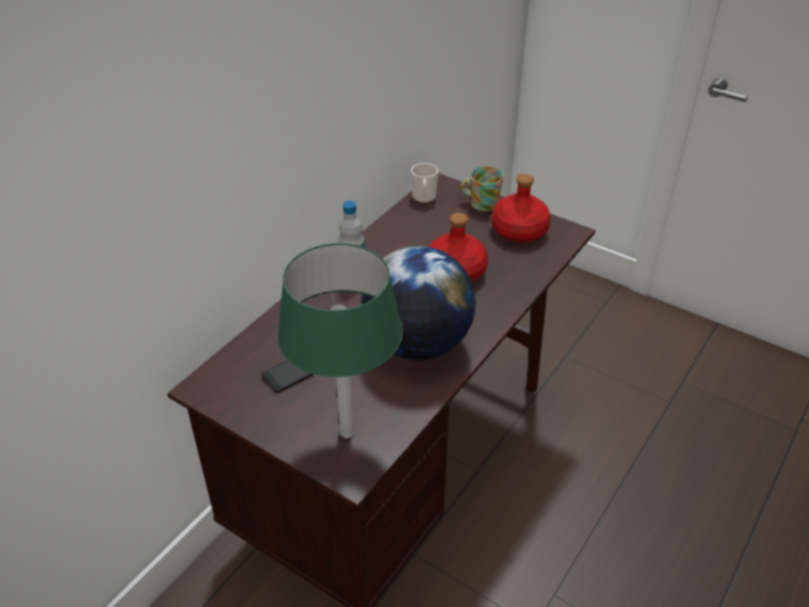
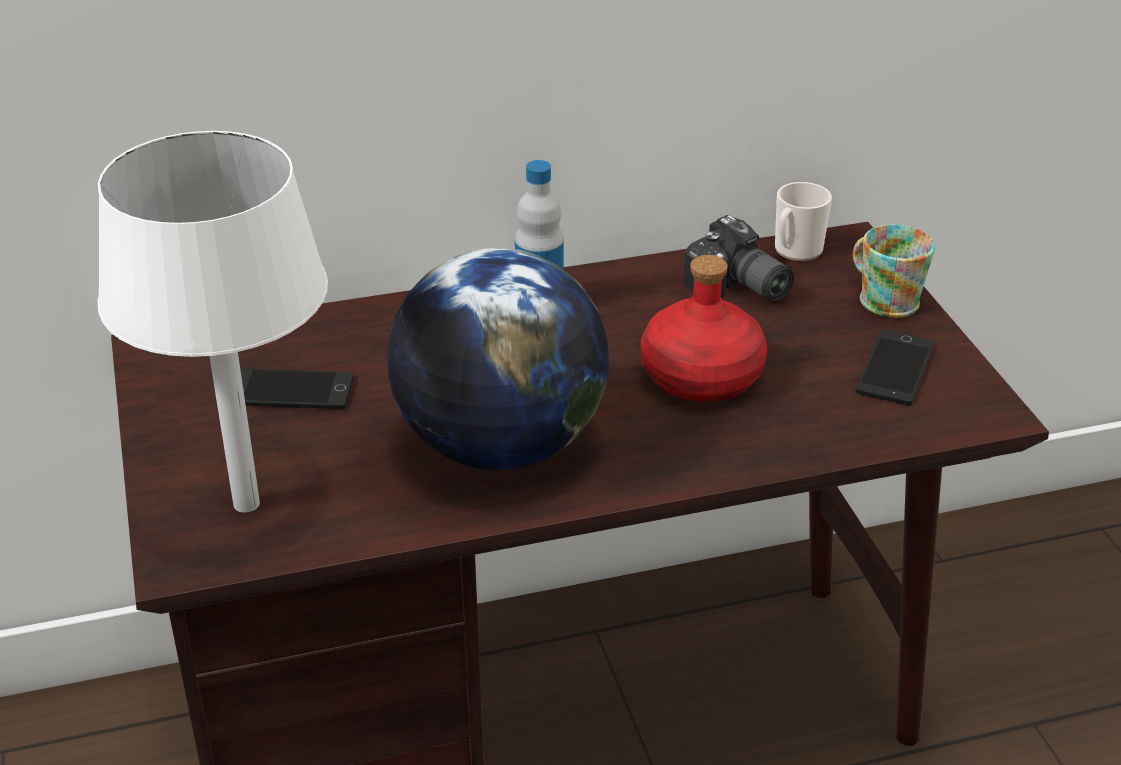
camera: 40 degrees right, 5 degrees down
green table lamp [277,243,403,438] -> white table lamp [98,131,328,513]
red bottle [491,174,551,242] -> phone [856,330,935,405]
none -> camera [683,215,794,301]

